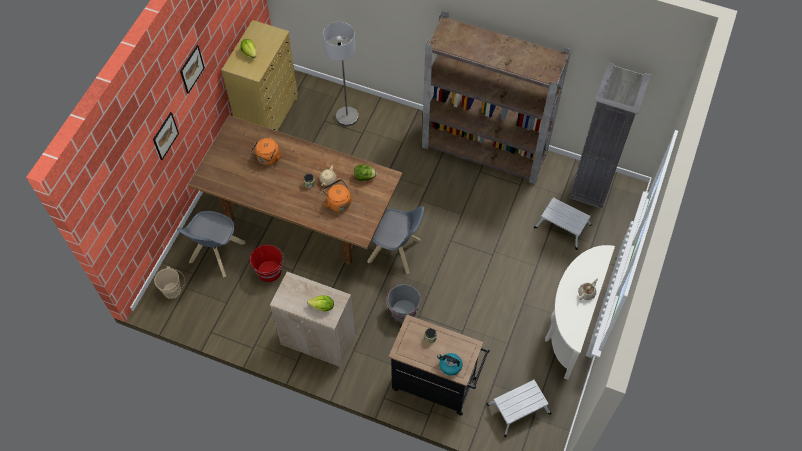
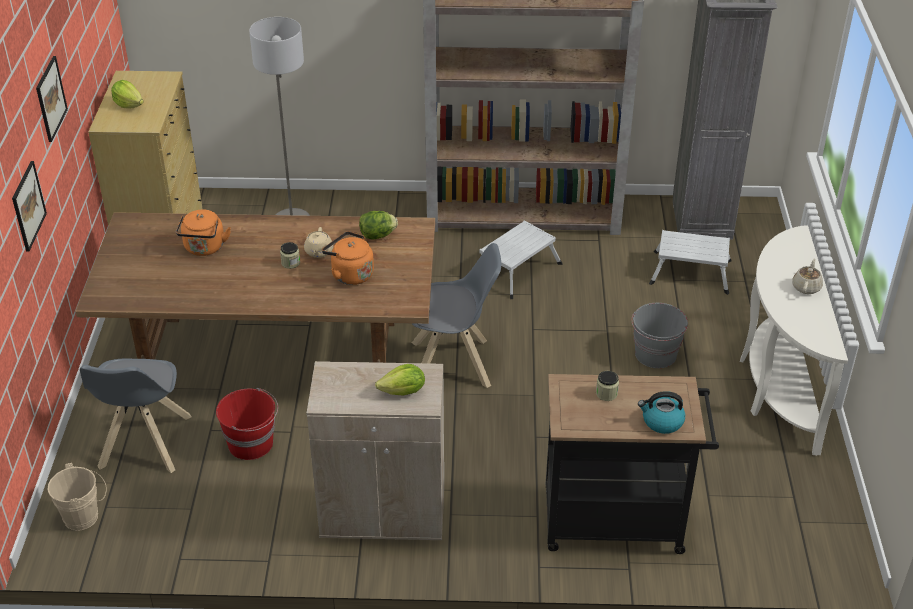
camera: 20 degrees left, 20 degrees down
grey bucket [386,284,421,322] -> grey bucket moved to [631,303,688,368]
white step ladder [486,380,551,437] -> white step ladder moved to [479,220,563,299]

